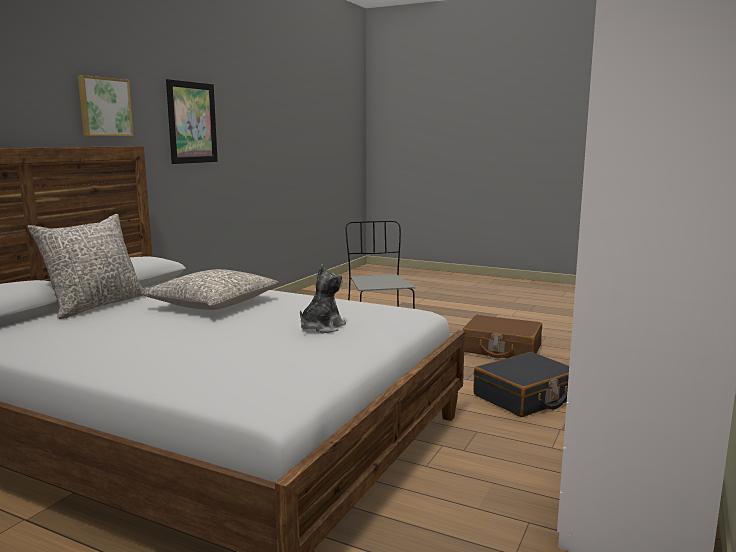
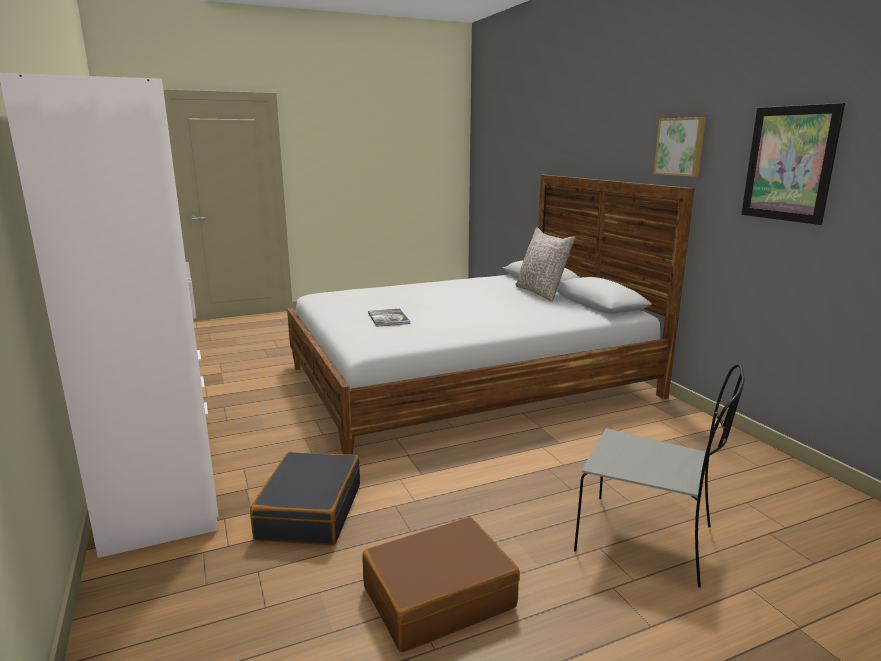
camera: 130 degrees right, 5 degrees up
grey pillow [141,269,278,310] -> none
plush toy [300,264,346,333] -> book [368,309,410,327]

